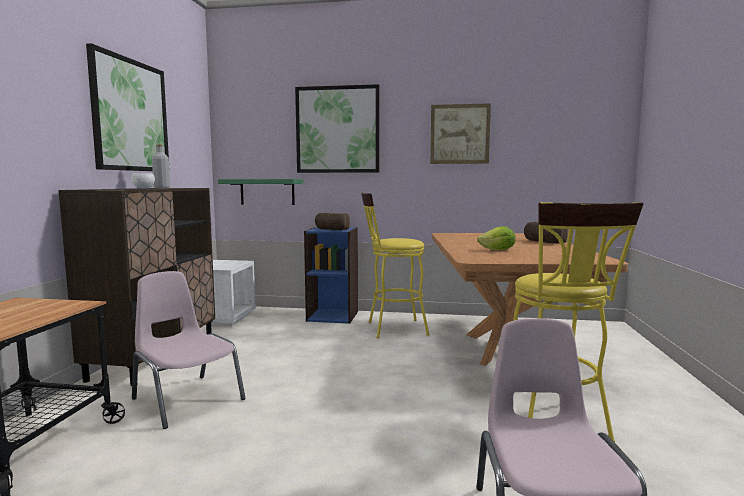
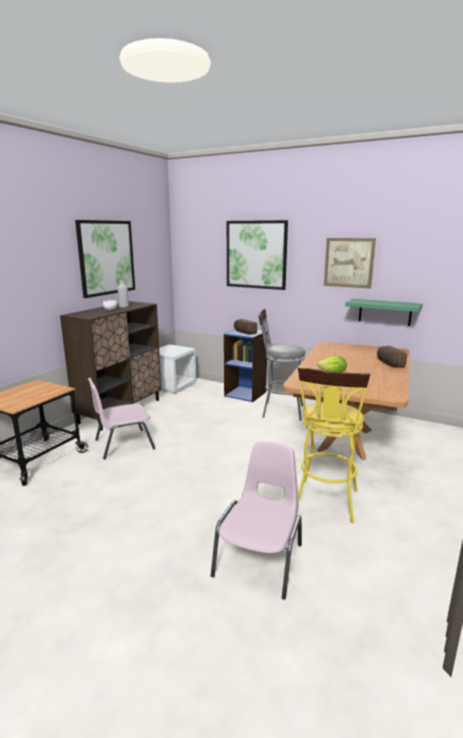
camera: 20 degrees right, 10 degrees up
pink chair [132,271,246,429] -> pink chair turned 90 degrees counterclockwise [88,378,155,459]
green shelf [218,179,303,205] -> green shelf moved to [345,299,422,326]
yellow stool [361,192,430,338] -> grey stool [258,309,305,421]

